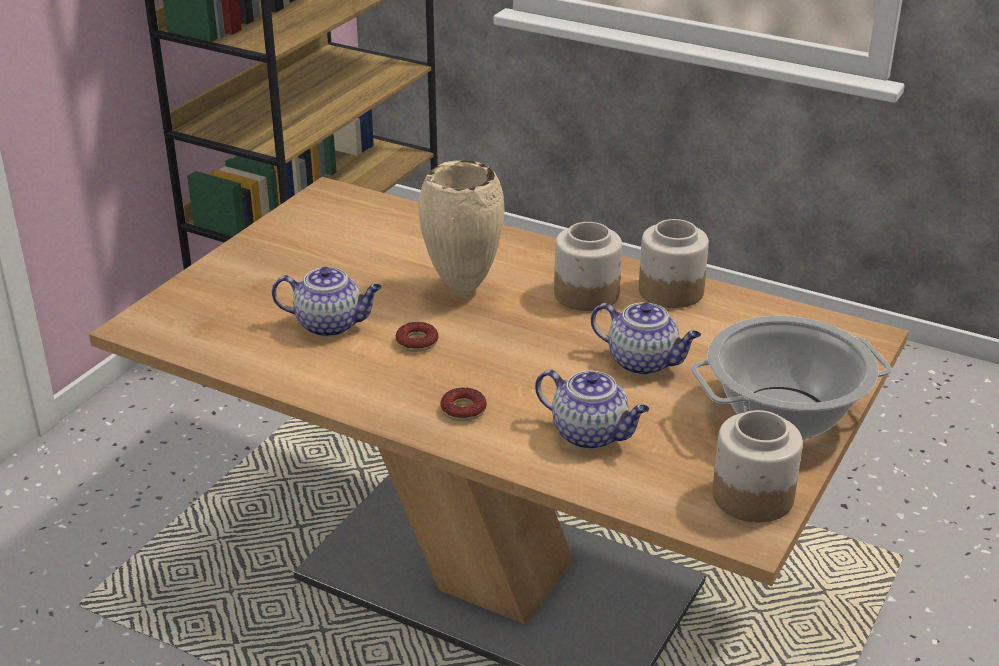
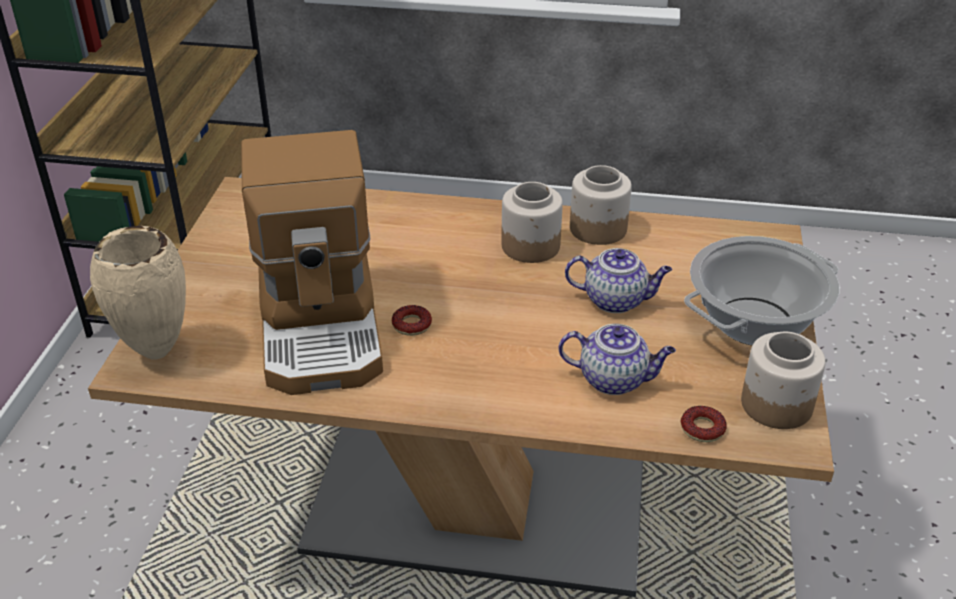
camera: 20 degrees left, 5 degrees up
teapot [272,267,382,337] -> coffee machine [241,130,383,395]
beige vase [418,160,505,295] -> beige vase moved to [90,226,186,360]
donut [440,387,487,421] -> donut moved to [681,406,726,442]

